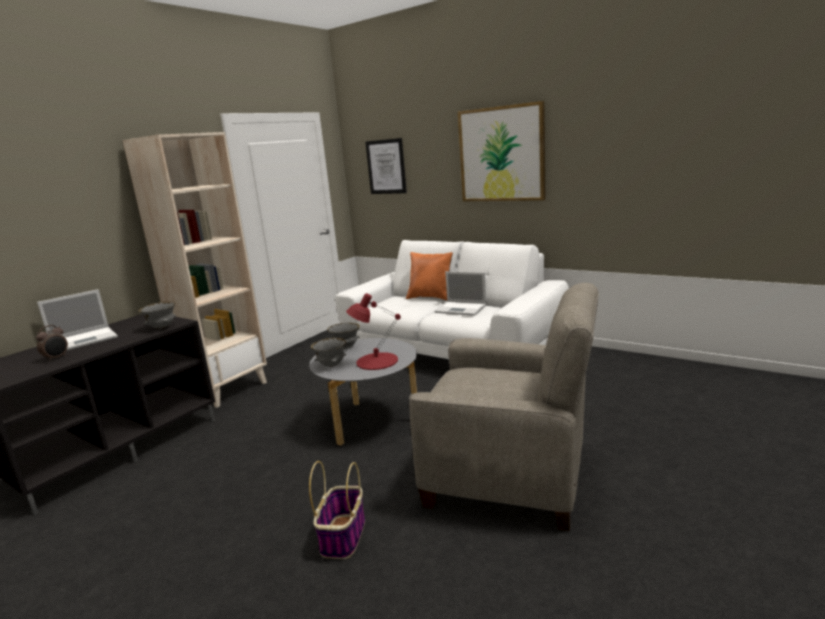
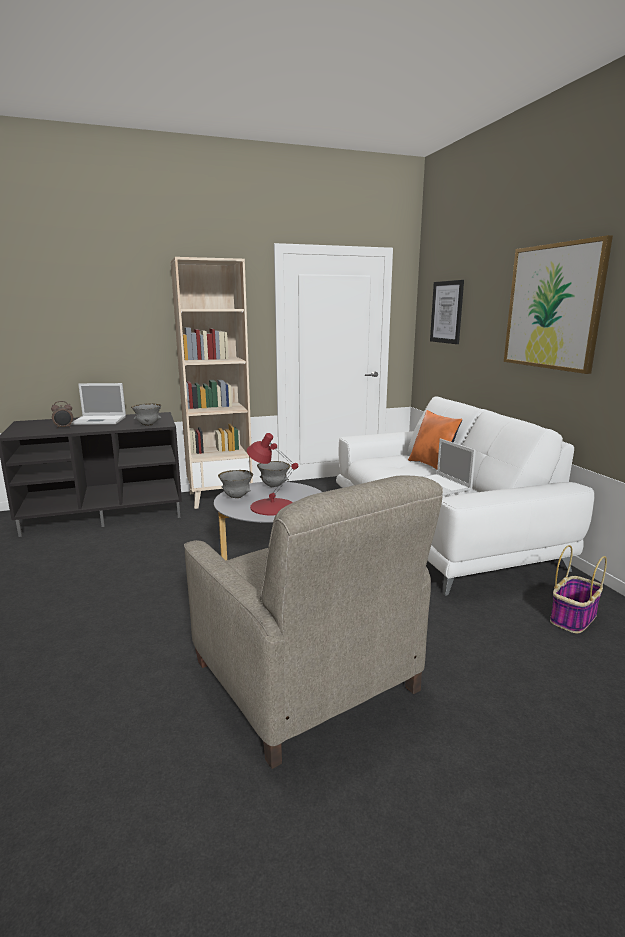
camera: 35 degrees right, 0 degrees up
basket [309,461,365,559] -> basket moved to [550,545,607,633]

